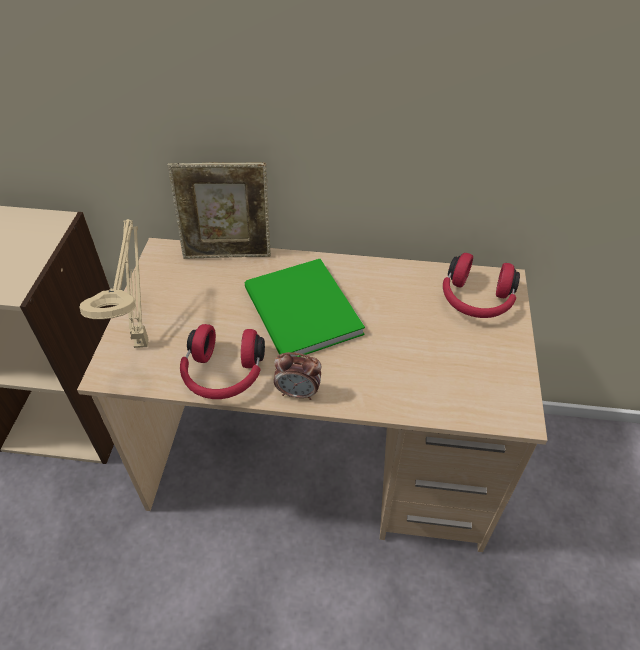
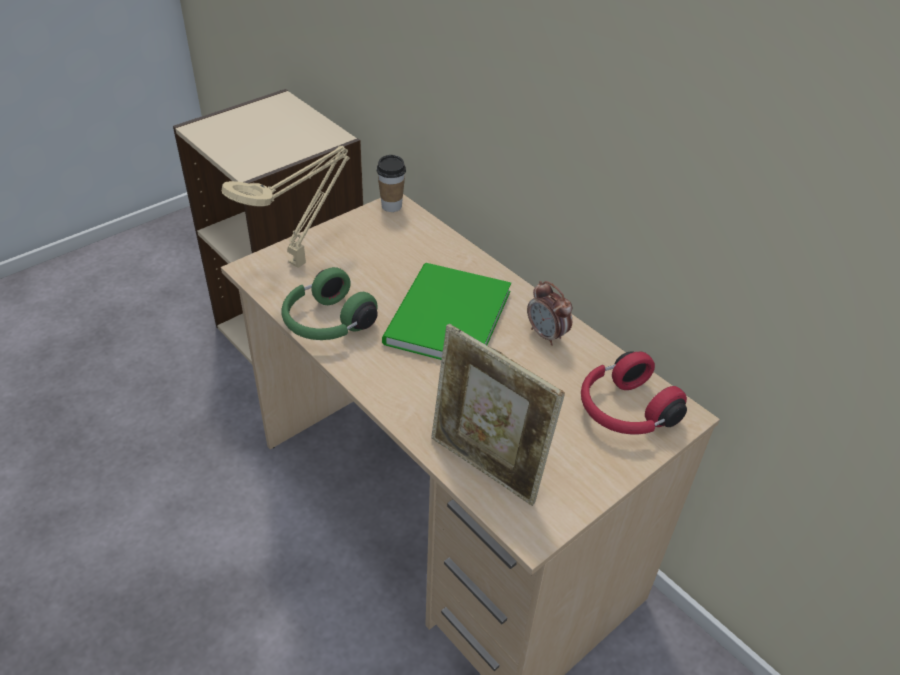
camera: 40 degrees right, 5 degrees down
picture frame [167,162,271,259] -> picture frame moved to [431,324,565,506]
red headphones [180,324,265,399] -> green headphones [282,267,378,340]
alarm clock [274,352,321,400] -> alarm clock moved to [527,281,572,346]
none -> cup [376,155,406,212]

